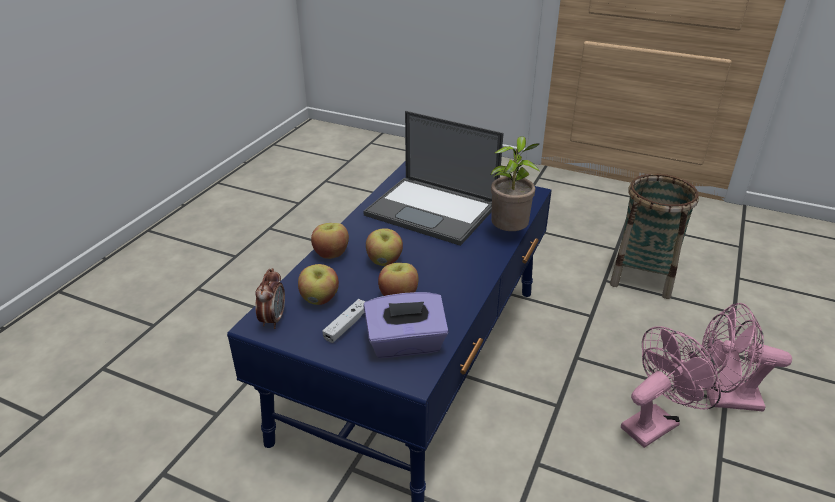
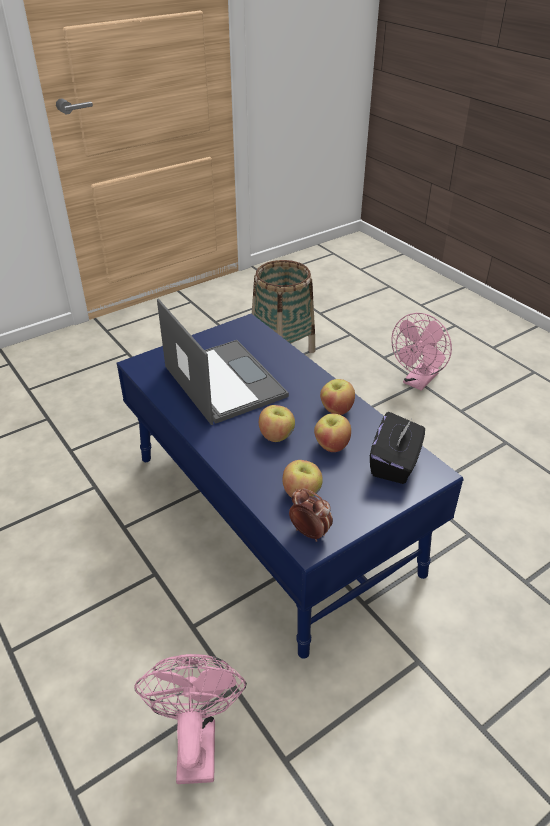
camera: 60 degrees left, 5 degrees up
apple [311,223,349,259] -> apple moved to [320,379,355,415]
white game controller [322,299,365,343] -> none
laptop [363,111,504,246] -> laptop turned 90 degrees counterclockwise [157,299,289,425]
purple tissue box [364,292,449,358] -> black tissue box [370,412,425,484]
potted plant [491,136,540,231] -> none
pink fan [621,326,721,448] -> pink fan moved to [134,654,247,784]

